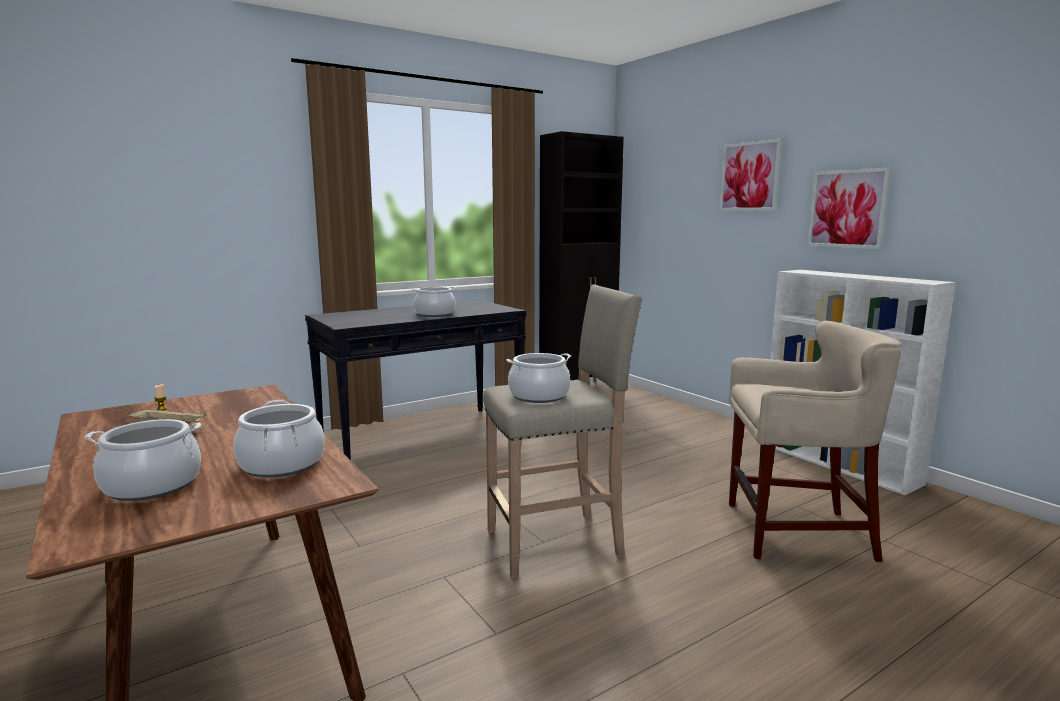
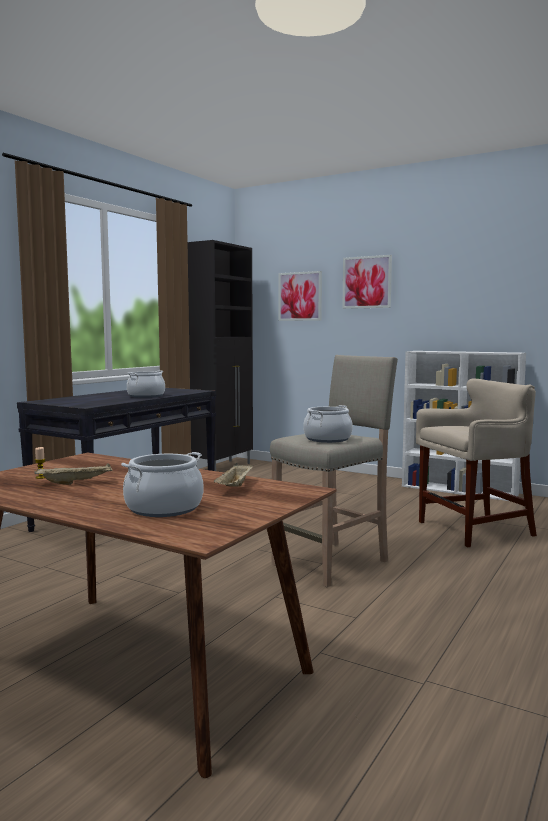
camera: 25 degrees left, 5 degrees down
cooking pot [233,400,325,477] -> beige tray [214,463,253,487]
picture [807,168,891,249] -> picture moved to [279,271,322,321]

